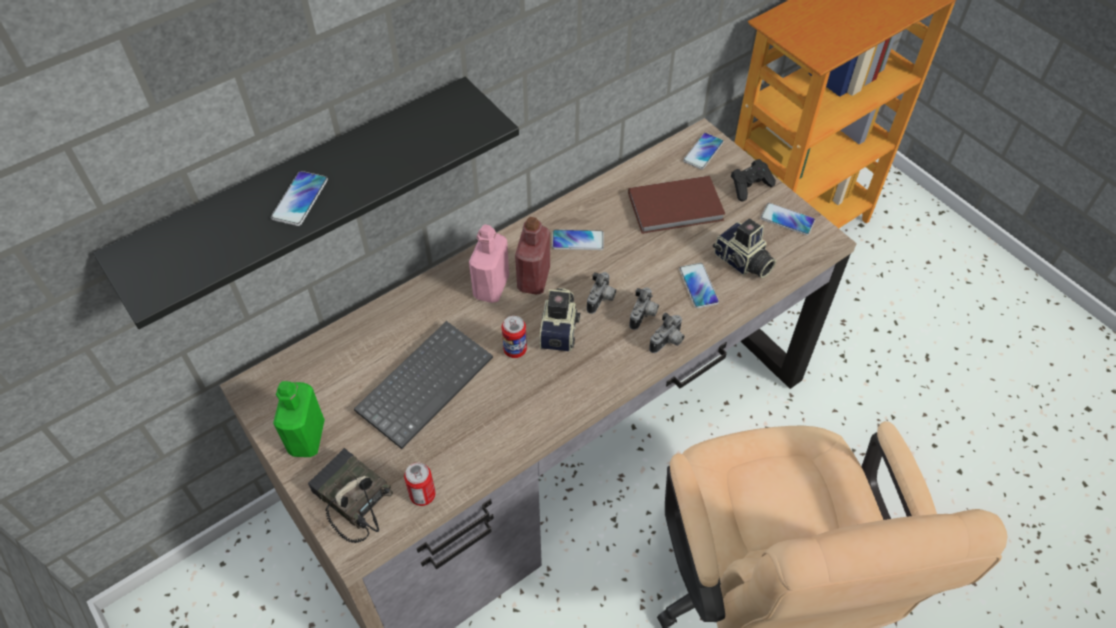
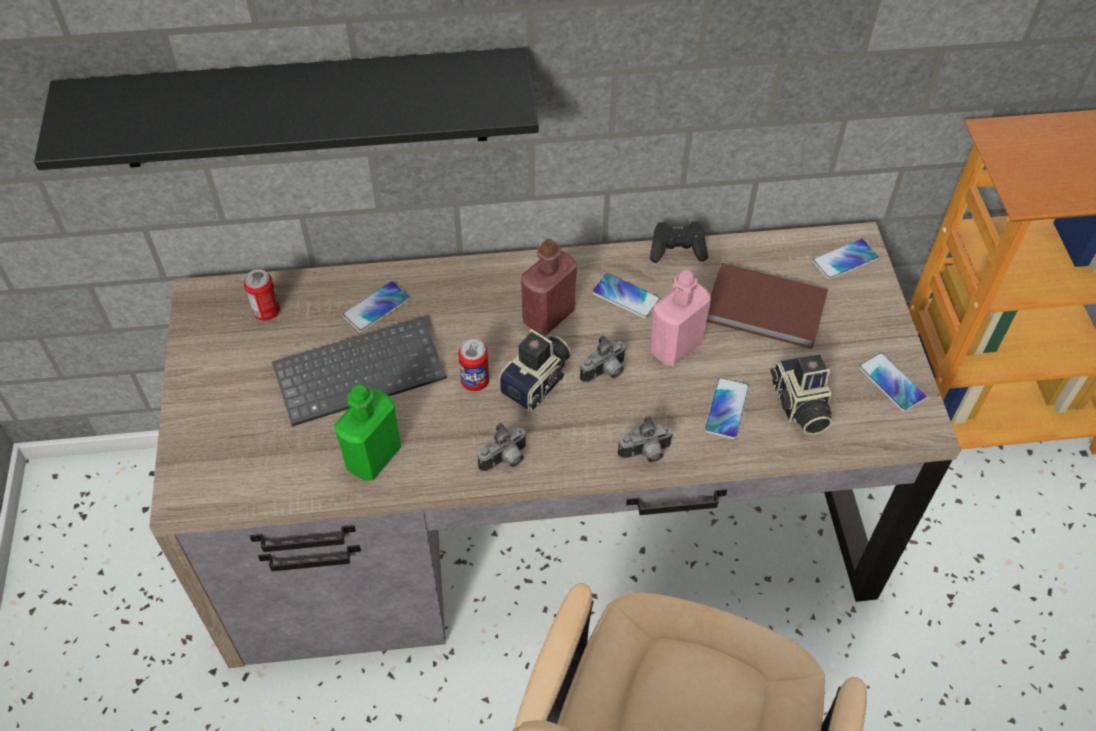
camera: 30 degrees right, 0 degrees up
phone [271,171,328,226] -> phone moved to [342,281,410,332]
green bottle [273,381,325,457] -> green bottle moved to [334,384,401,481]
radio [308,448,393,543] -> none
can [404,462,436,506] -> can moved to [244,269,280,321]
pink bottle [469,224,509,303] -> pink bottle moved to [649,270,711,366]
camera [629,287,659,330] -> camera moved to [477,423,527,472]
black game controller [731,159,776,201] -> black game controller moved to [650,221,708,263]

